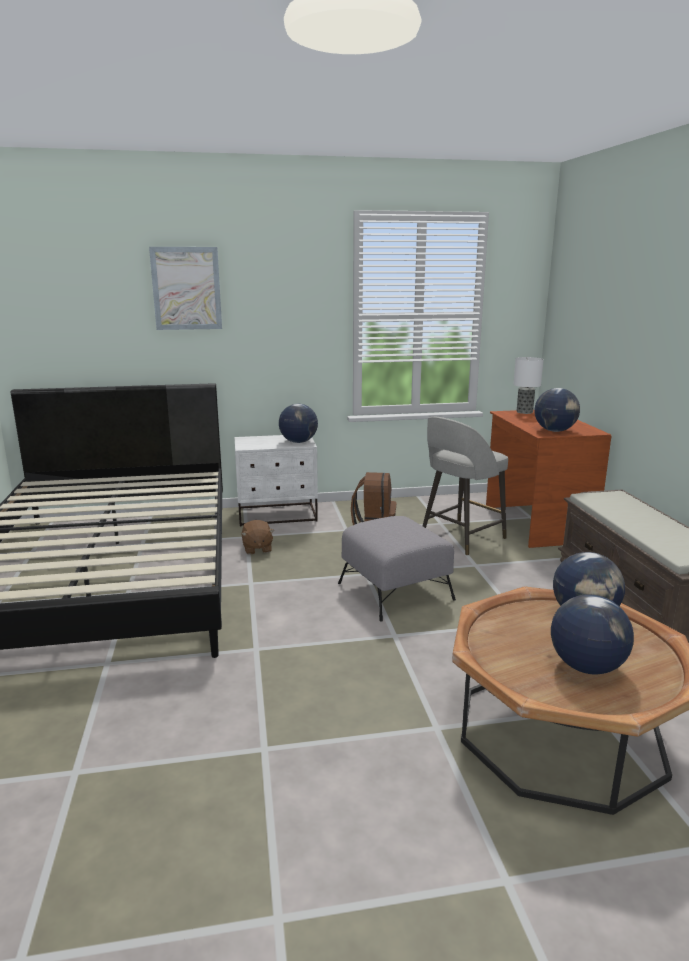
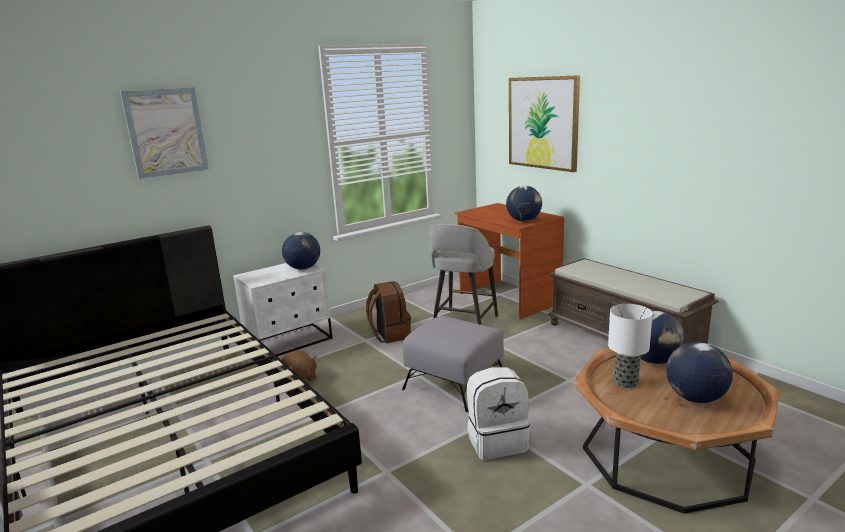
camera: 25 degrees left, 0 degrees up
table lamp [513,357,544,414] -> table lamp moved to [608,304,653,388]
none -> white backpack [467,367,530,460]
none -> picture [509,75,580,172]

